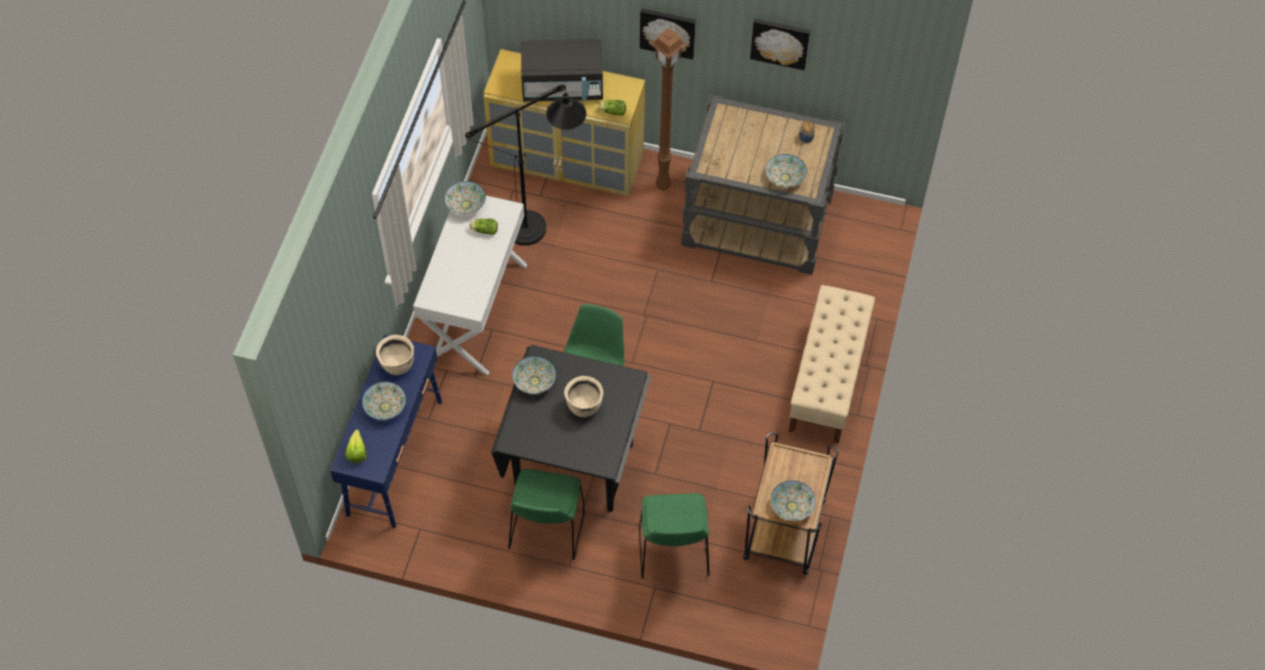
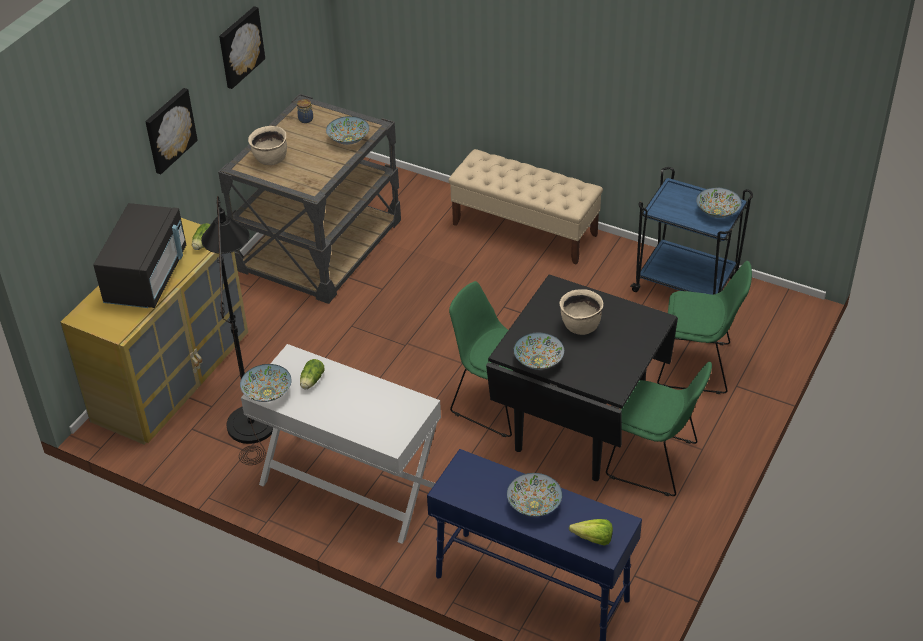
camera: 75 degrees left, 15 degrees down
beige cooking pot [376,335,414,375] -> beige cooking pot moved to [248,126,287,165]
brown floor lamp [651,28,687,191] -> none
brown cart [743,432,838,575] -> blue cart [629,167,753,295]

